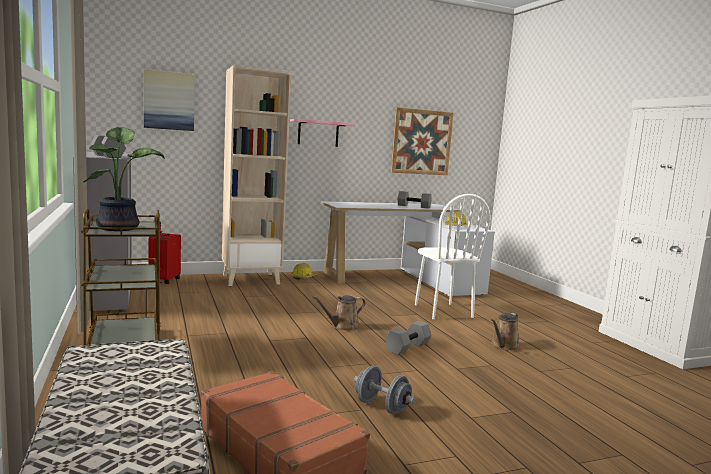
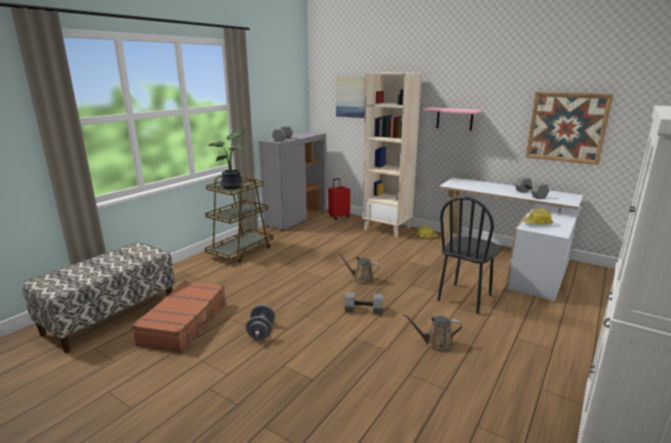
camera: 55 degrees right, 10 degrees up
white chair [415,194,491,319] -> black chair [438,196,501,314]

